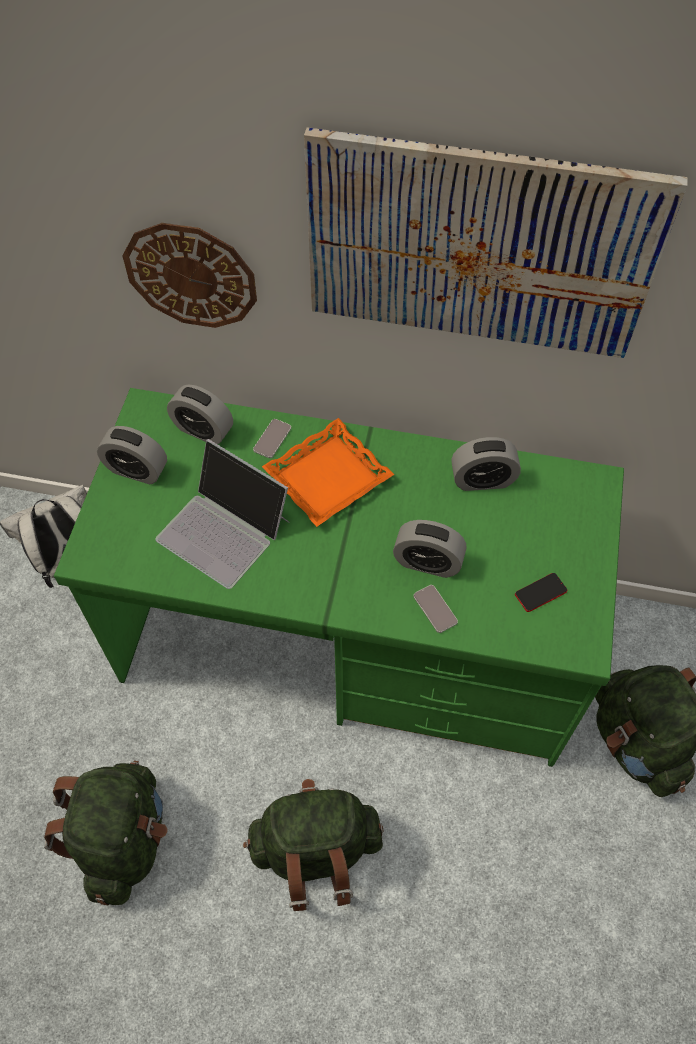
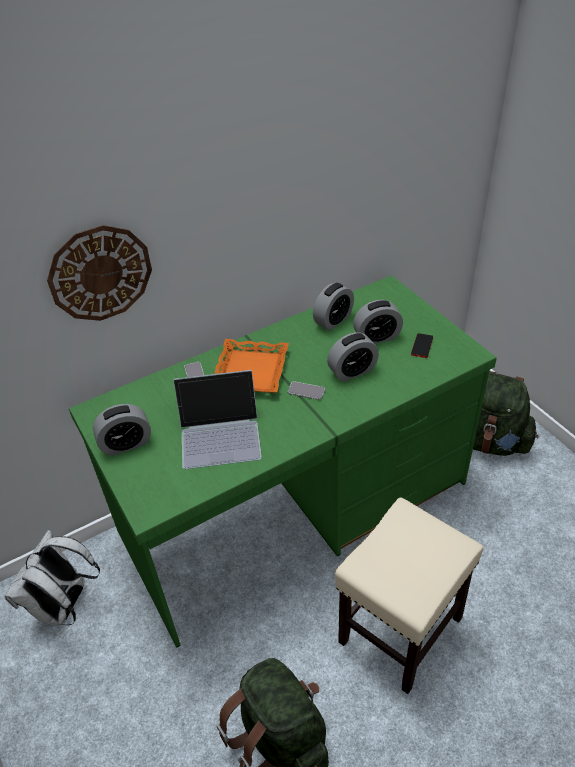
camera: 40 degrees left, 15 degrees down
alarm clock [167,385,233,444] -> alarm clock moved to [353,300,403,344]
green backpack [243,779,384,911] -> beige stool [335,498,483,694]
picture [304,127,688,358] -> none
phone [414,585,458,633] -> phone moved to [288,381,325,400]

